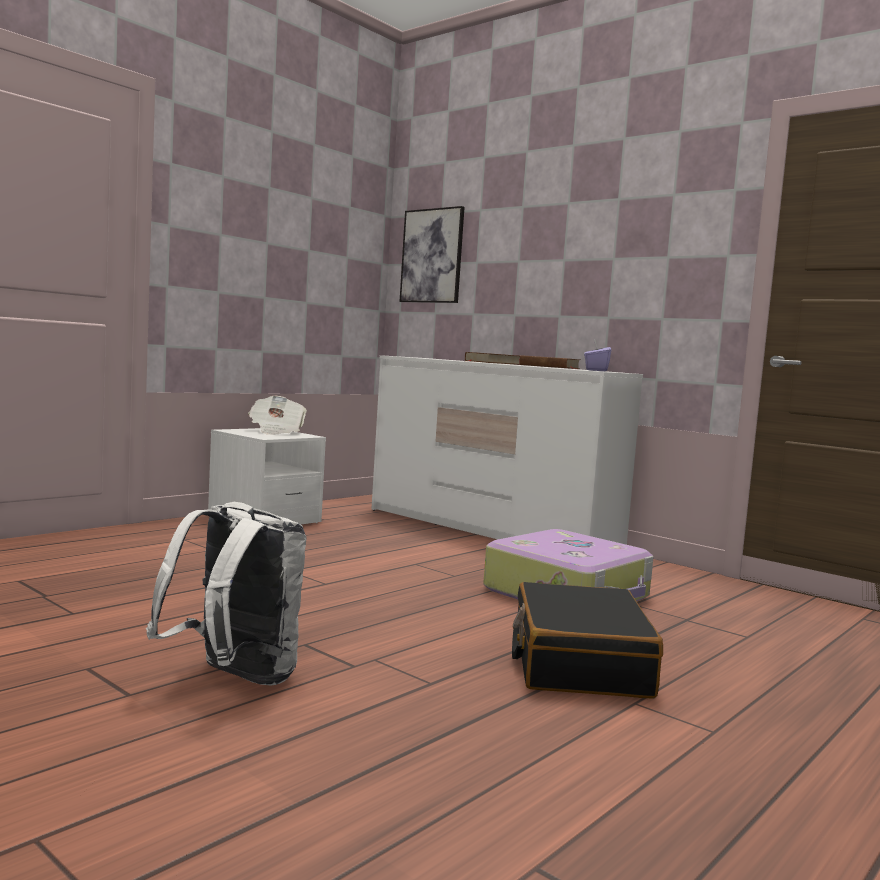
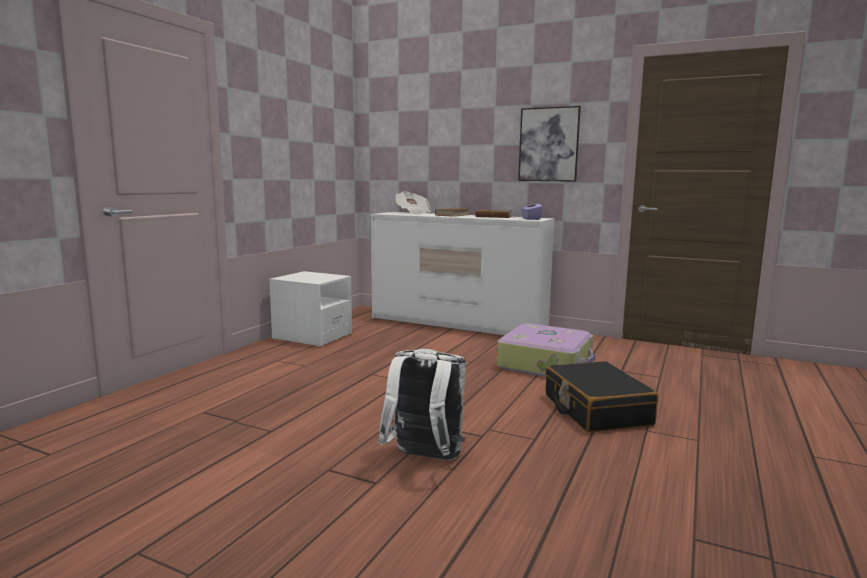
camera: 15 degrees left, 5 degrees up
newspaper [248,396,307,435] -> newspaper moved to [395,191,431,215]
picture [399,206,464,303] -> picture moved to [518,106,581,182]

